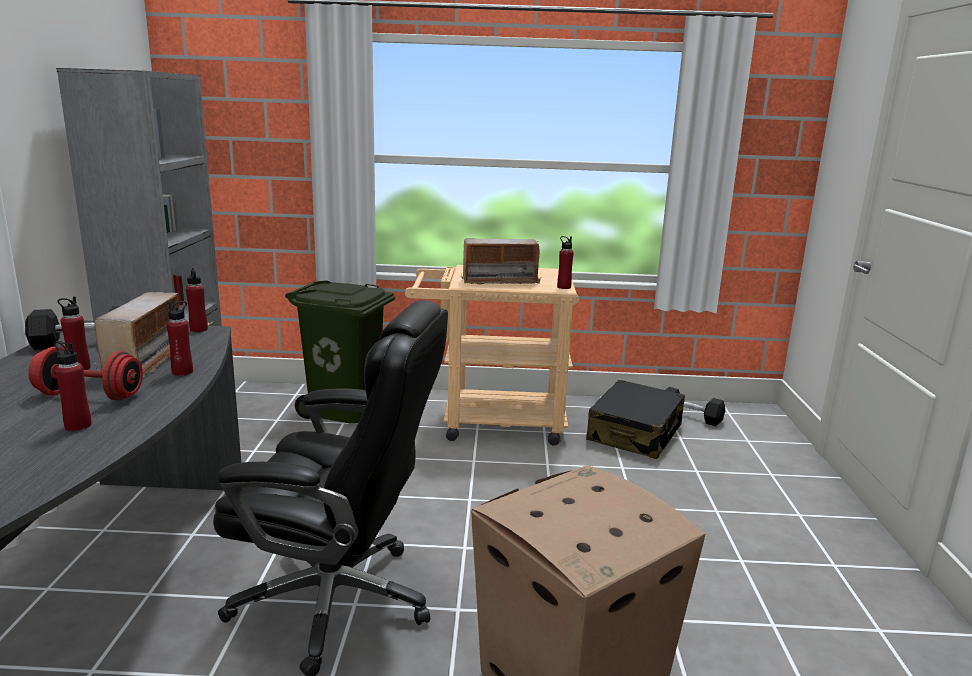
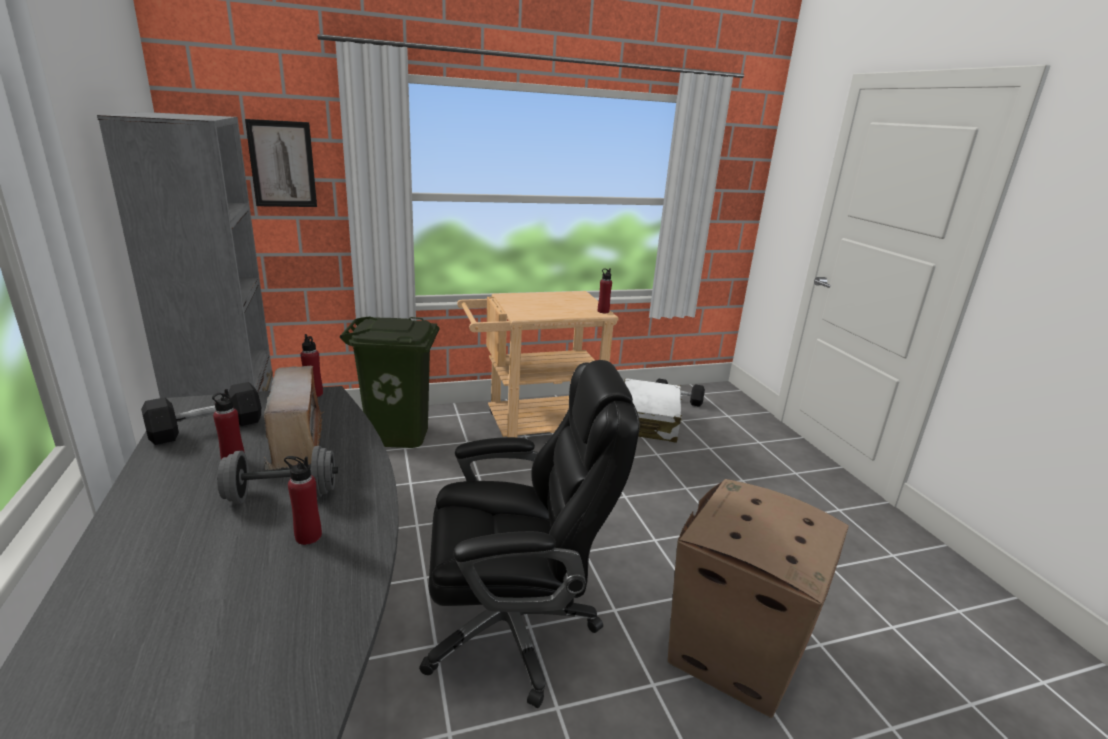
camera: 20 degrees left, 5 degrees up
red dumbbell [28,347,143,400] -> grey dumbbell [217,446,338,504]
red bottle [167,301,193,376] -> none
radio [462,238,542,285] -> none
black suitcase [586,380,685,459] -> white suitcase [624,378,682,443]
none -> picture [245,119,317,207]

